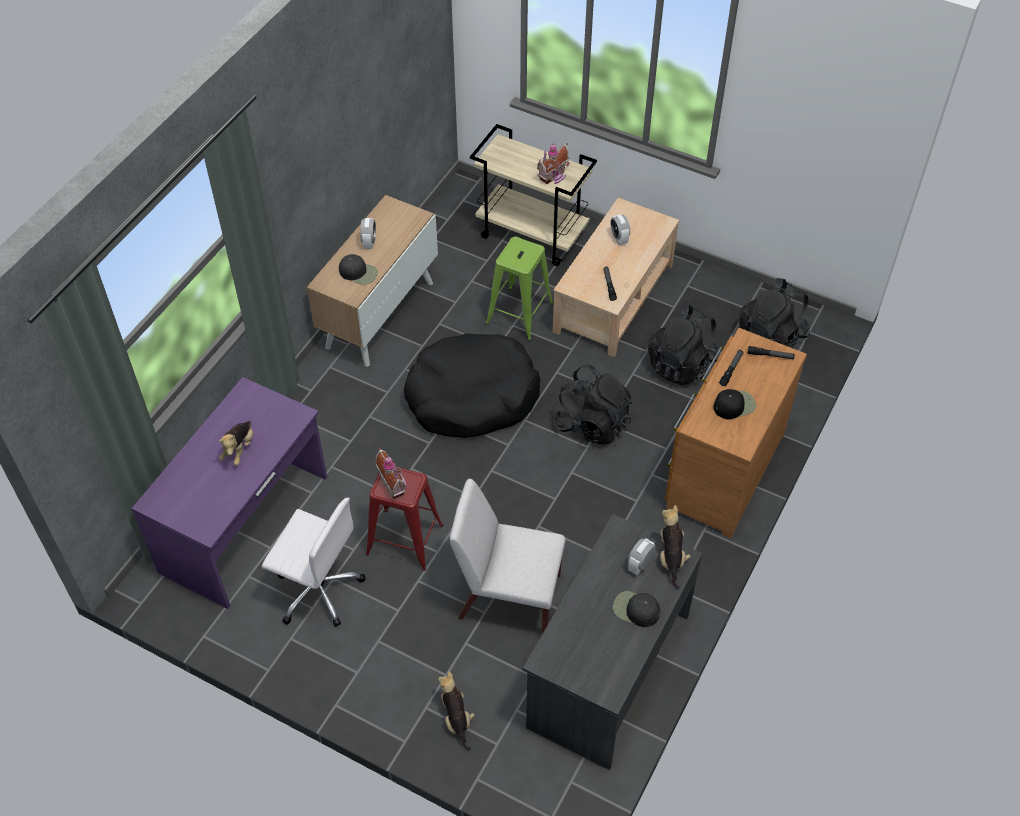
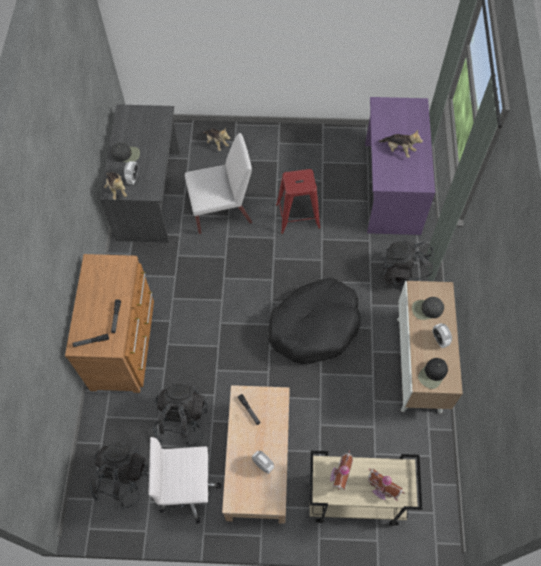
camera: 155 degrees right, 10 degrees up
plush toy [219,420,253,466] -> plush toy turned 135 degrees clockwise [379,130,423,158]
white office chair [262,498,366,627] -> white office chair moved to [148,437,221,523]
toy house [376,447,407,499] -> toy house moved to [368,469,404,501]
green stool [486,237,554,341] -> none
black backpack [553,364,632,445] -> black backpack moved to [380,241,433,289]
black cap [713,389,756,419] -> black cap moved to [418,358,448,389]

